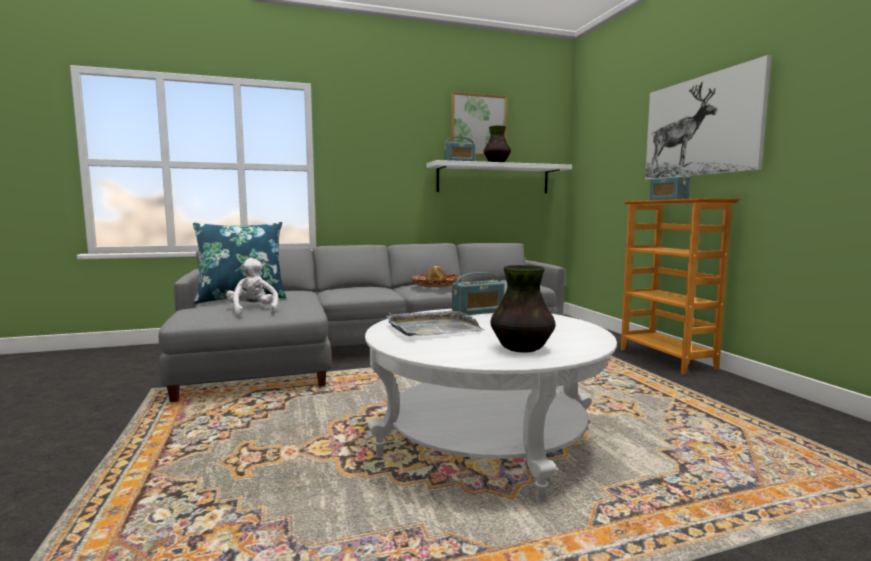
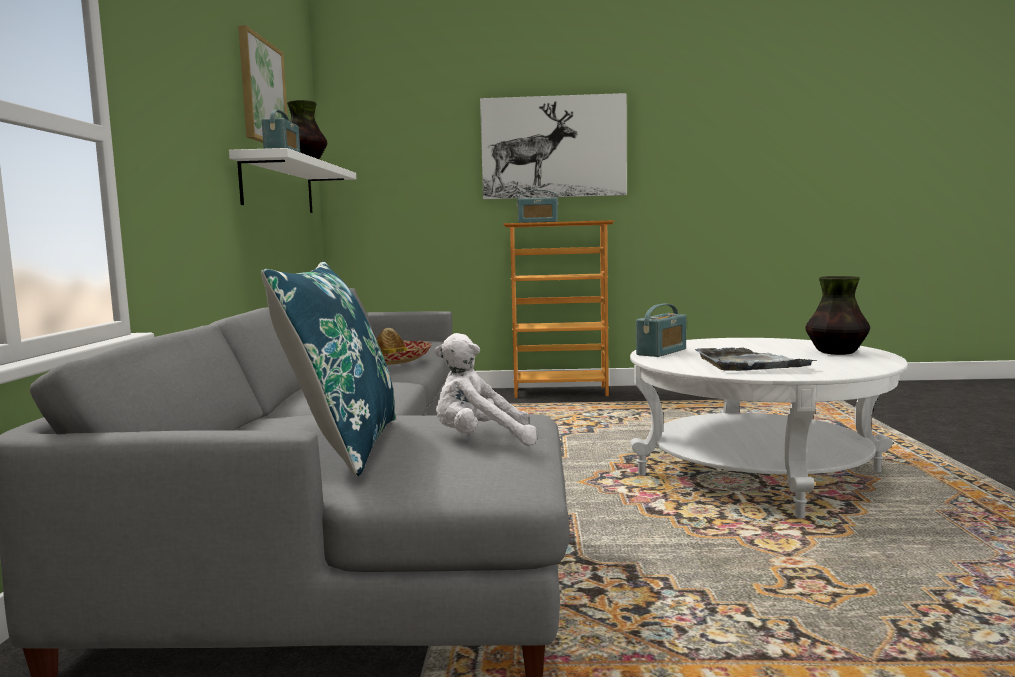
camera: 70 degrees left, 0 degrees up
radio [452,272,505,315] -> radio turned 45 degrees clockwise [636,304,686,357]

